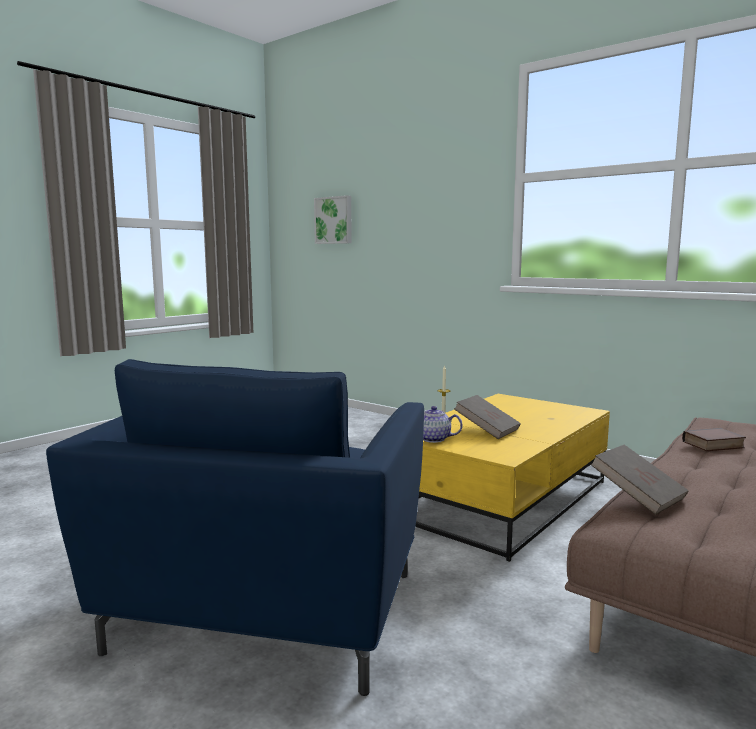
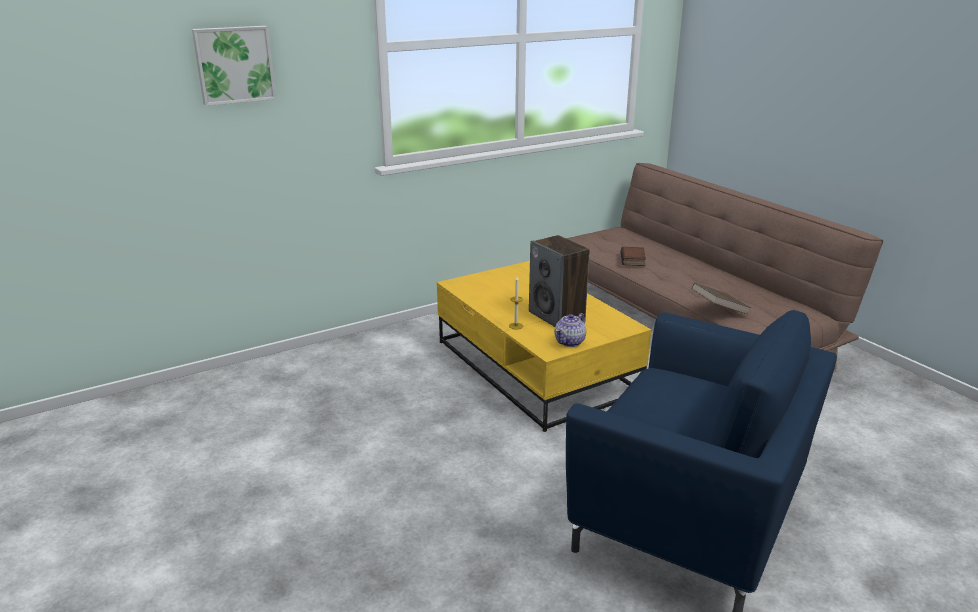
camera: 70 degrees left, 15 degrees up
picture [314,195,352,244] -> picture moved to [192,26,276,106]
brown book [454,395,521,439] -> speaker [529,235,590,327]

